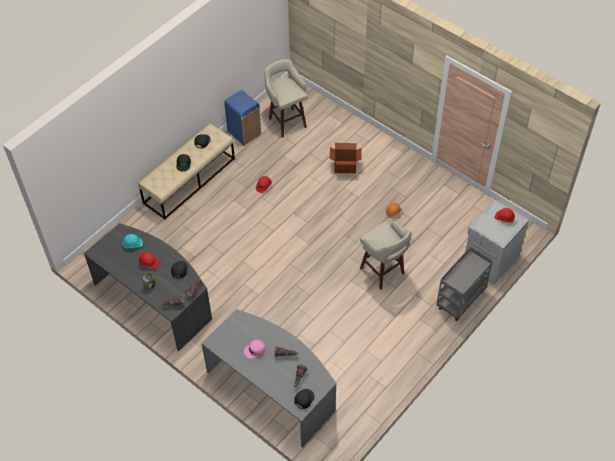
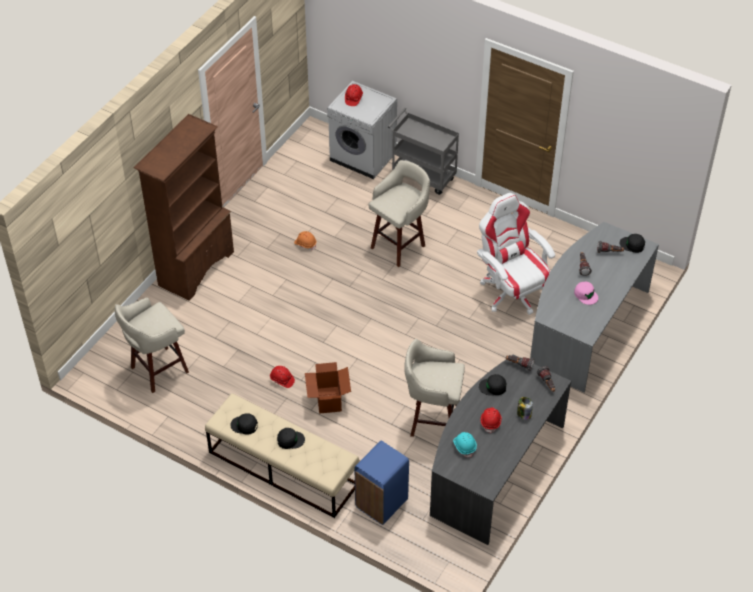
camera: 100 degrees left, 5 degrees down
blue trash can [224,90,261,146] -> blue trash can moved to [355,441,409,525]
cardboard box [330,143,362,173] -> cardboard box moved to [305,362,351,414]
none -> brown bookcase [134,114,234,301]
none -> beige stool [404,339,465,437]
none -> white office chair [477,193,555,315]

